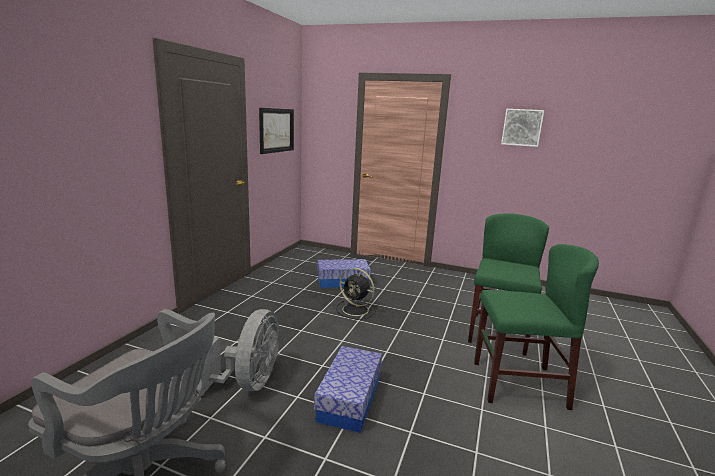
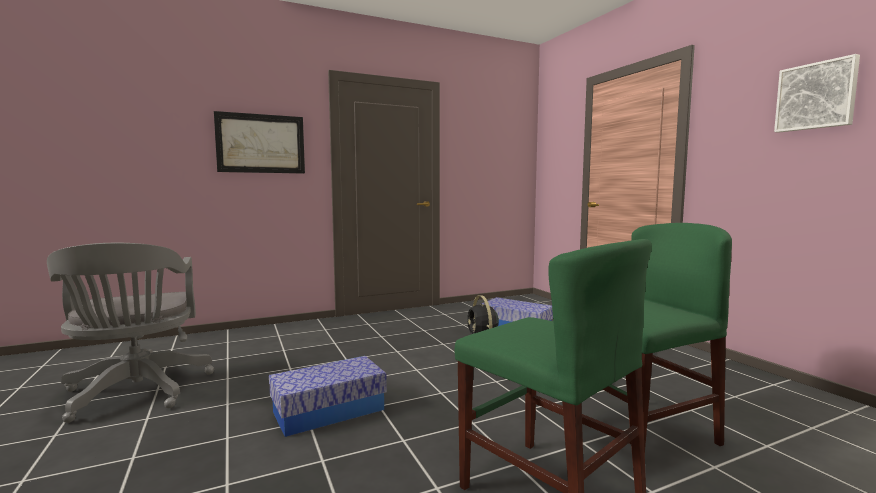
camera: 45 degrees right, 10 degrees down
grey fan [201,309,279,397] -> none
picture [259,108,294,154] -> picture moved to [214,111,305,173]

